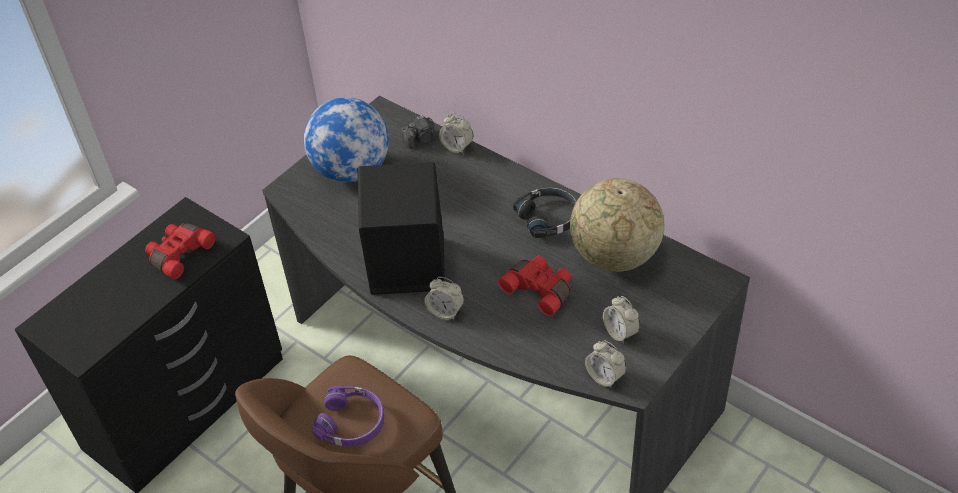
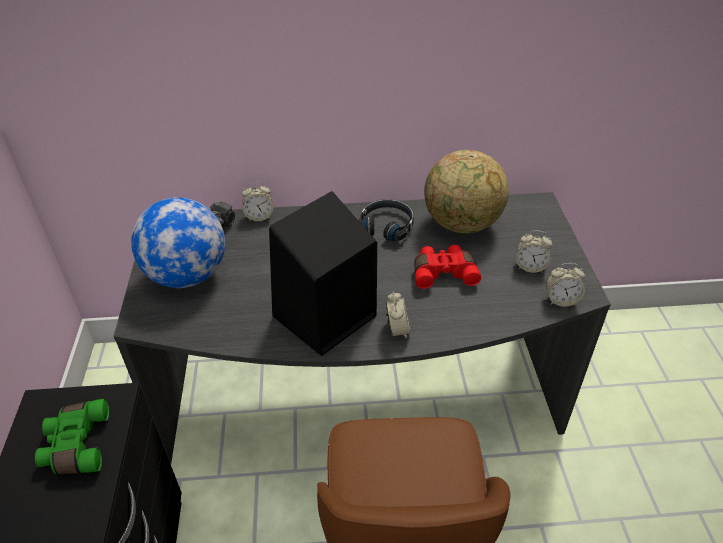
camera: 45 degrees left, 5 degrees down
red binoculars [145,223,216,279] -> green binoculars [35,399,109,474]
purple headphones [312,385,384,447] -> none
alarm clock [425,277,464,320] -> alarm clock turned 75 degrees counterclockwise [386,291,410,338]

